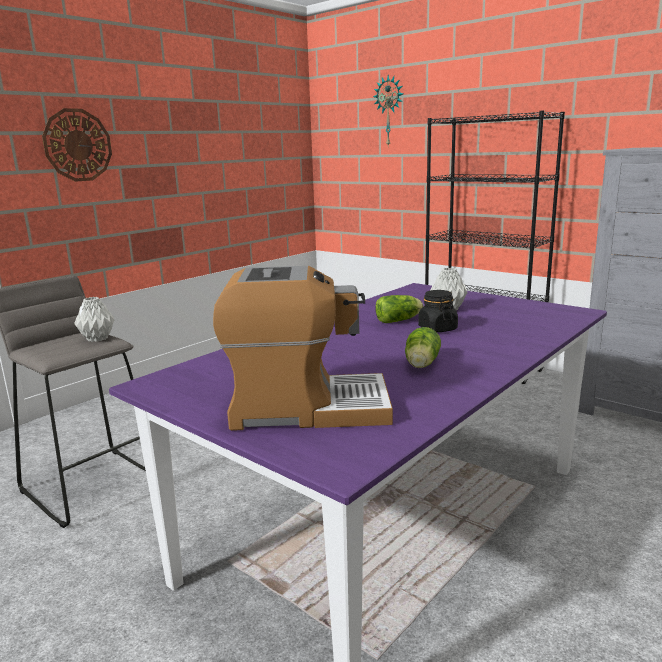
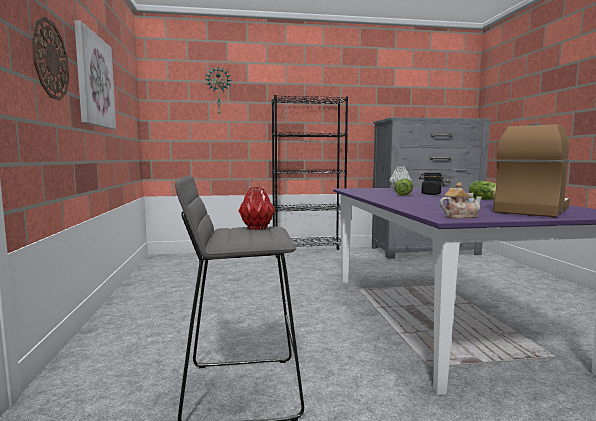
camera: 50 degrees left, 10 degrees down
grey vase [74,297,114,342] -> red vase [239,187,275,230]
none -> picture [74,20,116,129]
none -> teapot [440,182,482,219]

